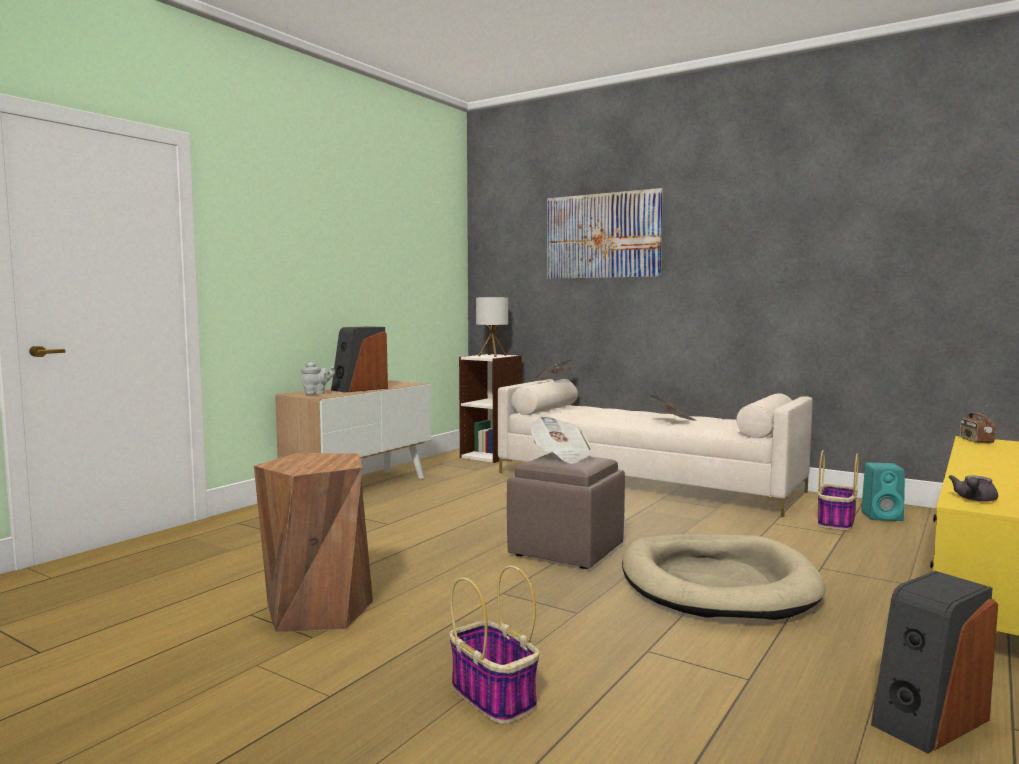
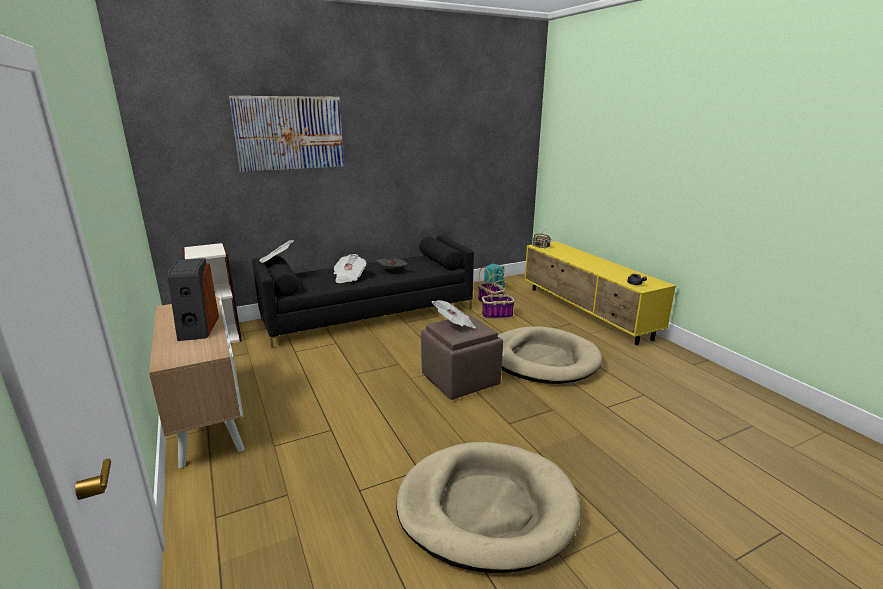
camera: 60 degrees left, 15 degrees up
brown stool [254,453,373,632] -> beige dog bed [396,442,580,573]
grey teapot [301,362,335,395] -> none
basket [449,565,539,724] -> basket moved to [482,274,515,319]
table lamp [476,297,508,357] -> none
beige sofa [498,379,813,517] -> black sofa [252,236,474,348]
speaker [871,571,998,753] -> none
none -> newspaper [333,254,366,283]

